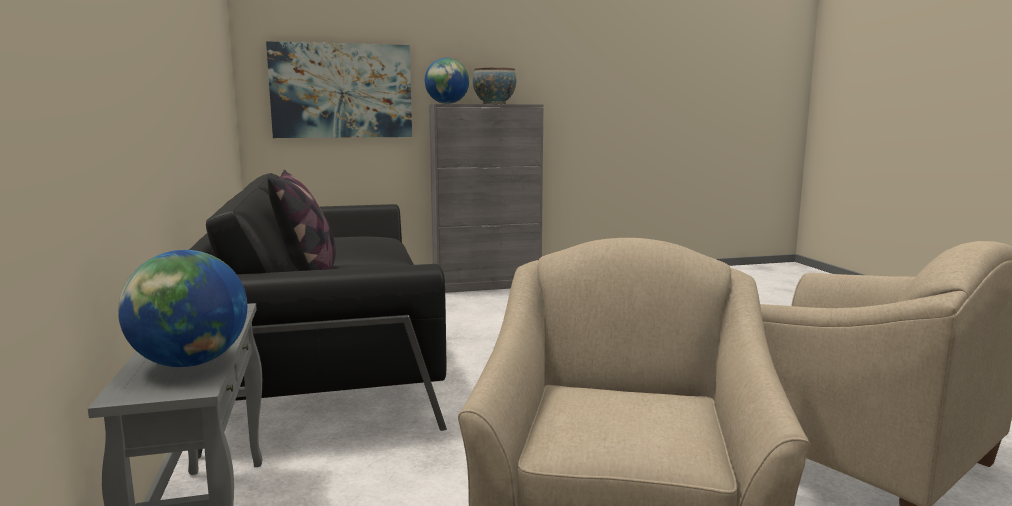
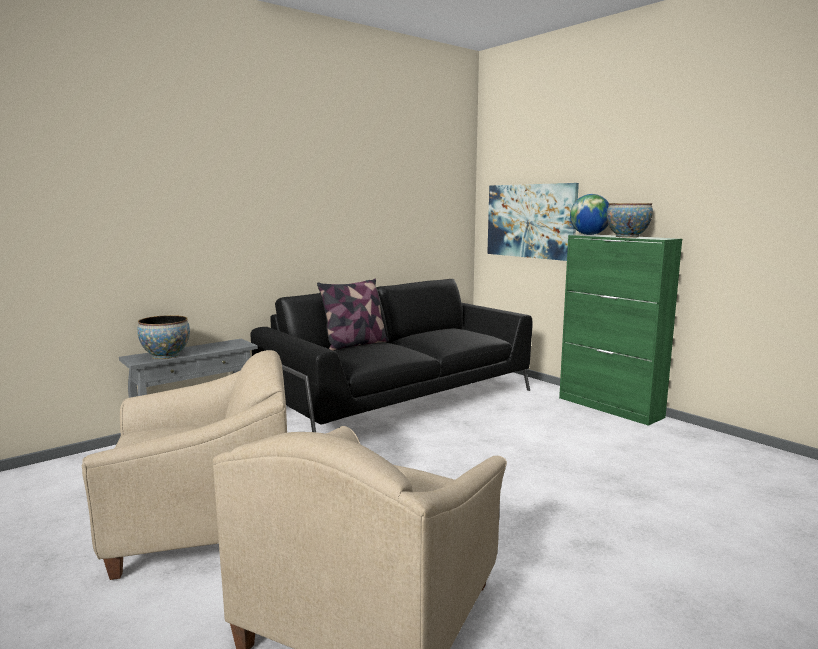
camera: 65 degrees right, 0 degrees up
globe [118,250,247,367] -> bowl [137,315,190,359]
grey cabinet [429,104,544,293] -> green cabinet [559,234,682,426]

